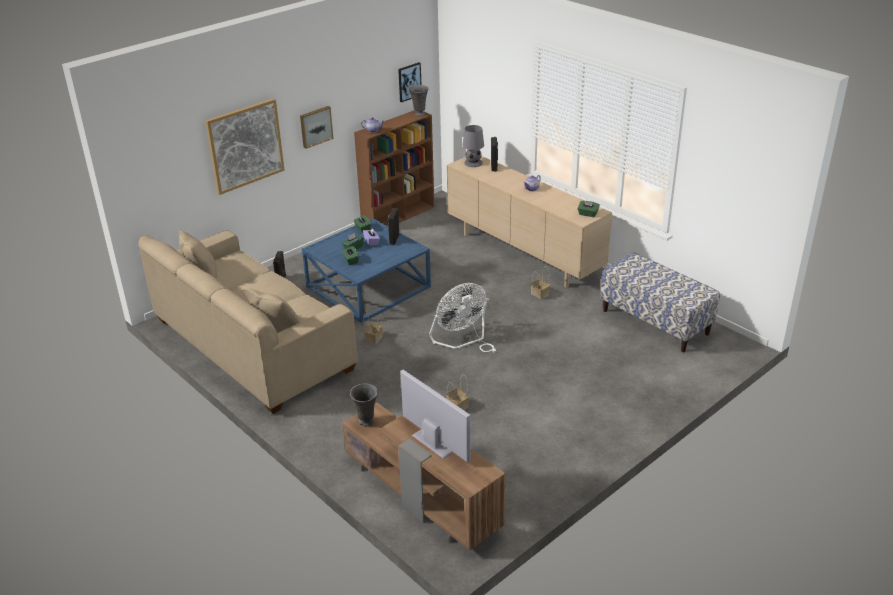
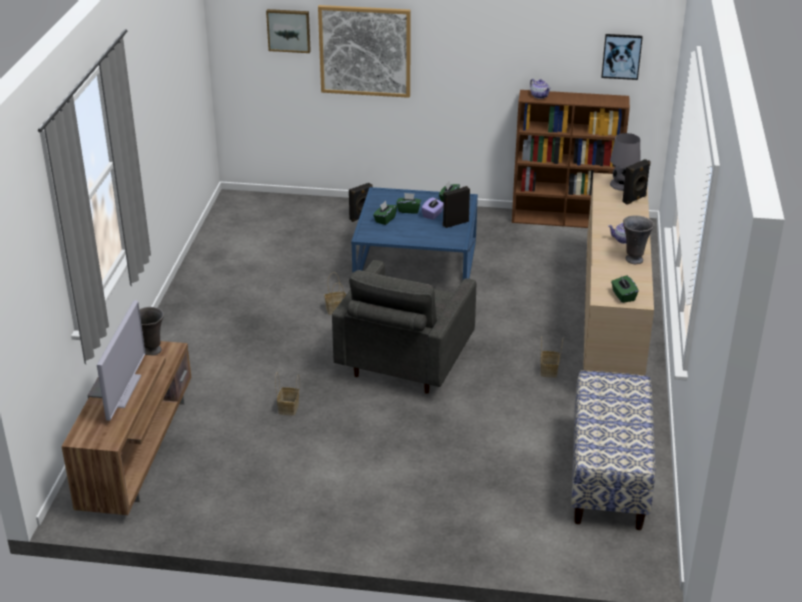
camera: 50 degrees right, 0 degrees up
beige sofa [138,229,357,414] -> none
picture [300,106,333,149] -> picture moved to [266,9,311,53]
grey vase [409,85,429,116] -> grey vase moved to [623,215,654,264]
white fan [429,283,497,353] -> grey armchair [332,260,476,394]

